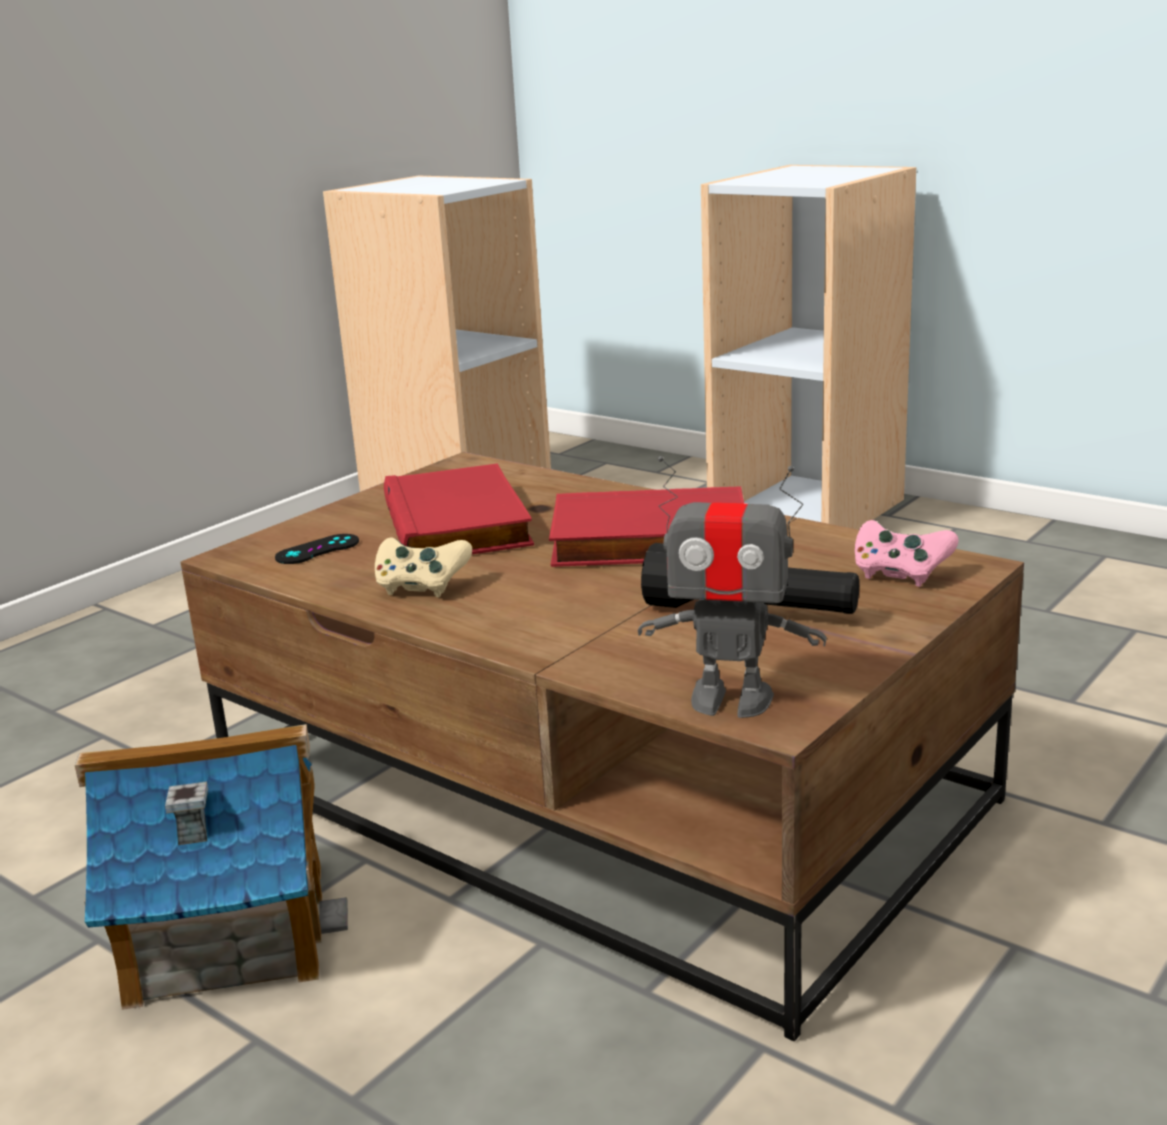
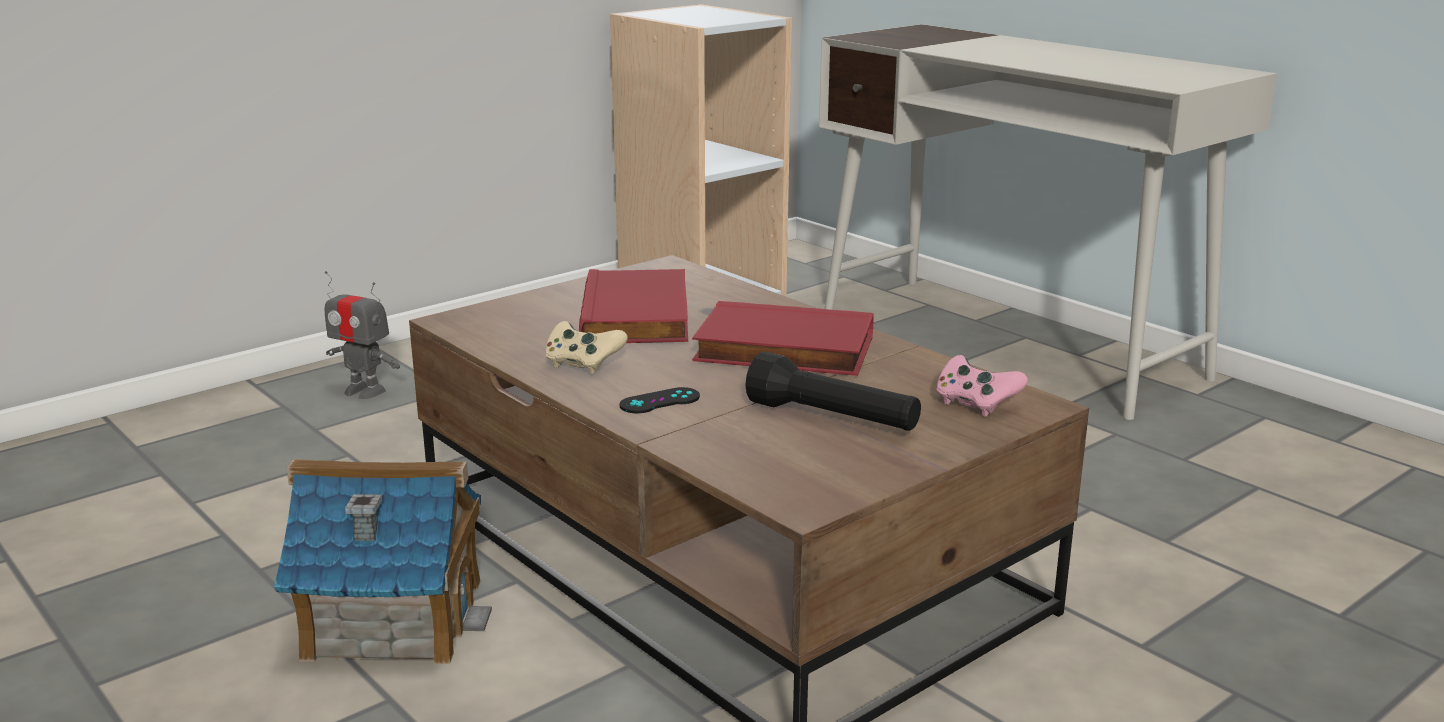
camera: 10 degrees right, 0 degrees up
black game controller [275,534,359,564] -> black game controller moved to [620,387,700,413]
toy robot [638,456,827,718] -> toy robot moved to [325,271,400,399]
bookcase [701,165,916,529] -> white desk [819,24,1277,420]

